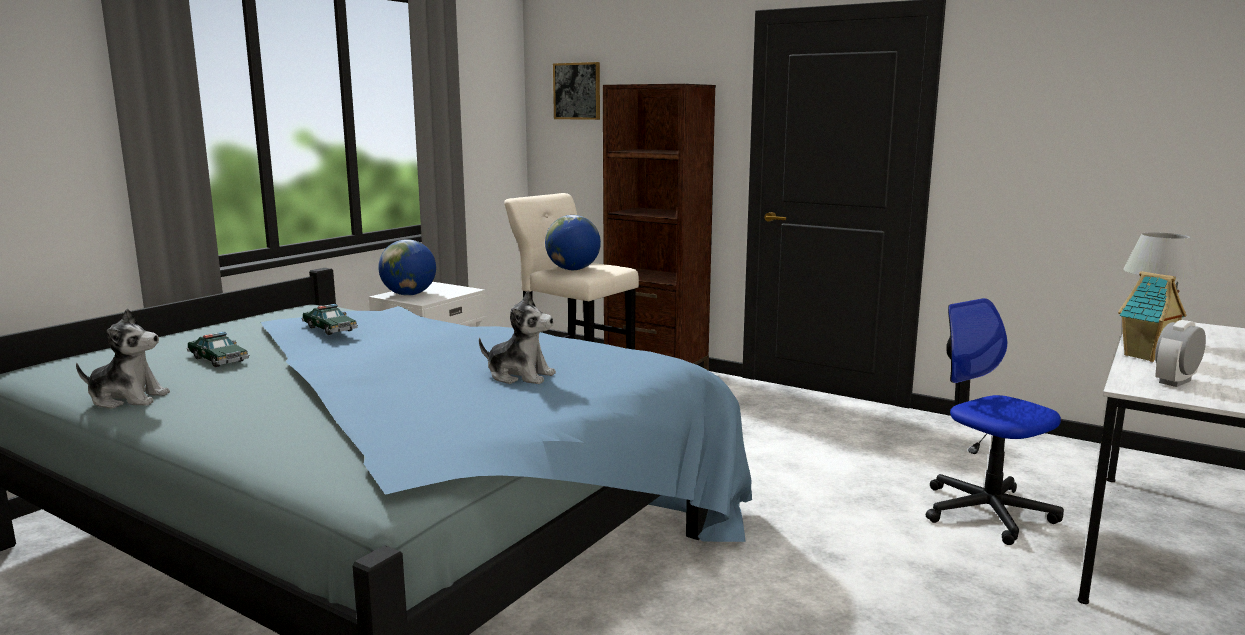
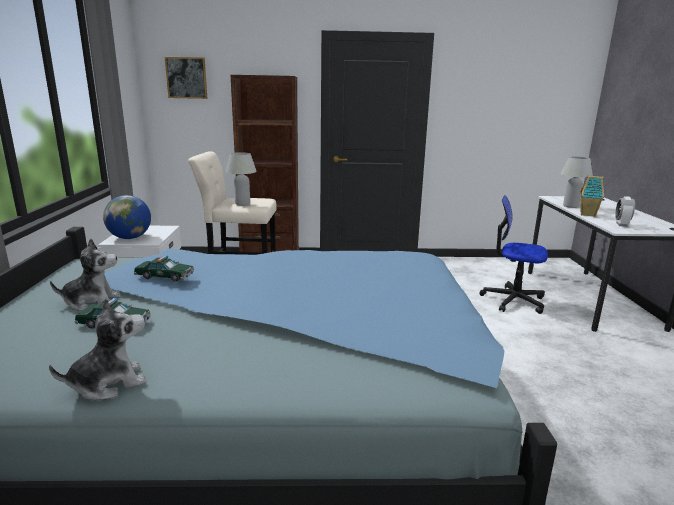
camera: 35 degrees left, 5 degrees up
plush toy [479,291,556,384] -> plush toy moved to [50,238,120,311]
globe [545,215,601,270] -> white table lamp [226,152,257,206]

